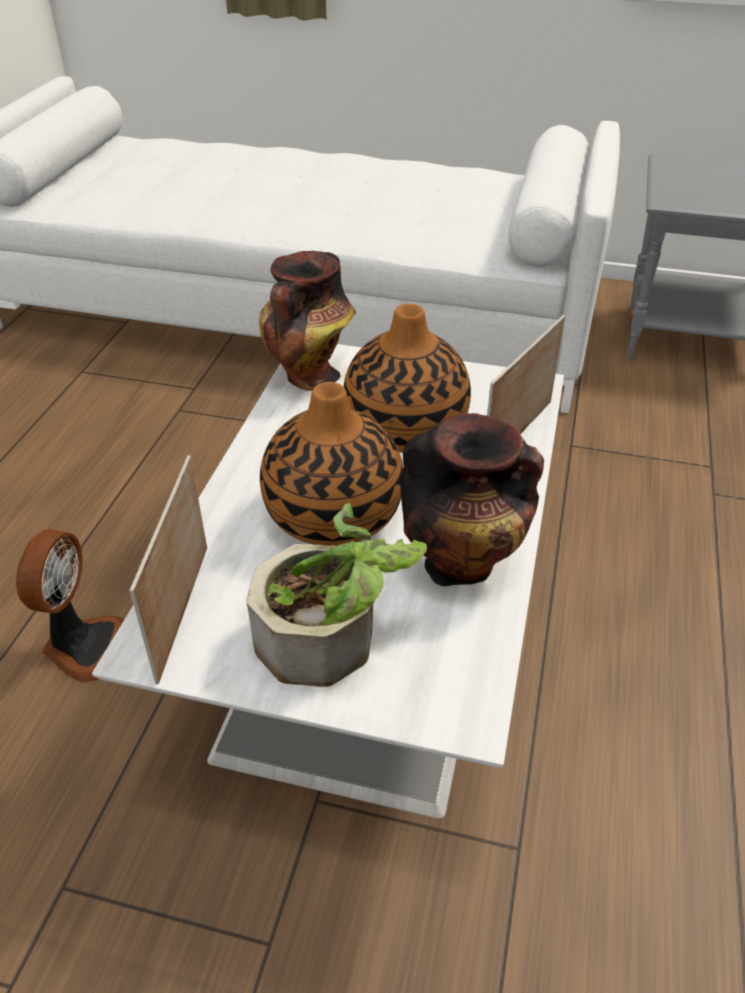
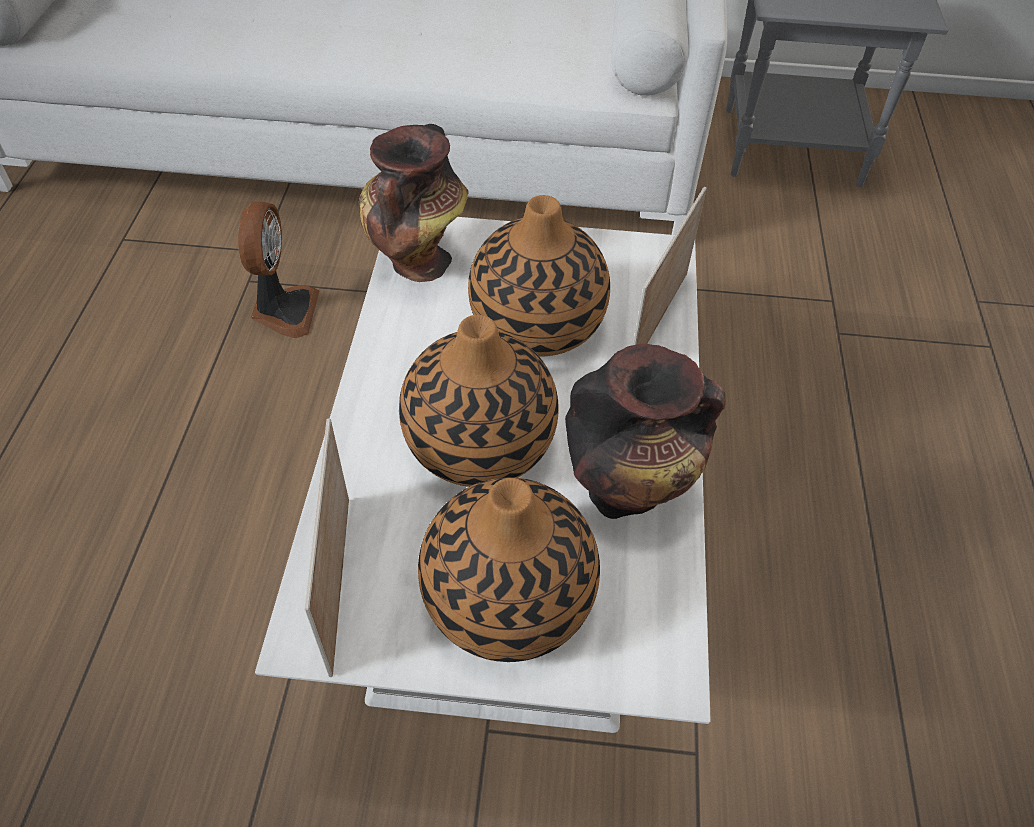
camera: 10 degrees left, 10 degrees up
fan [16,529,124,683] -> fan moved to [238,202,320,338]
potted plant [247,503,427,687] -> vase [418,477,600,662]

